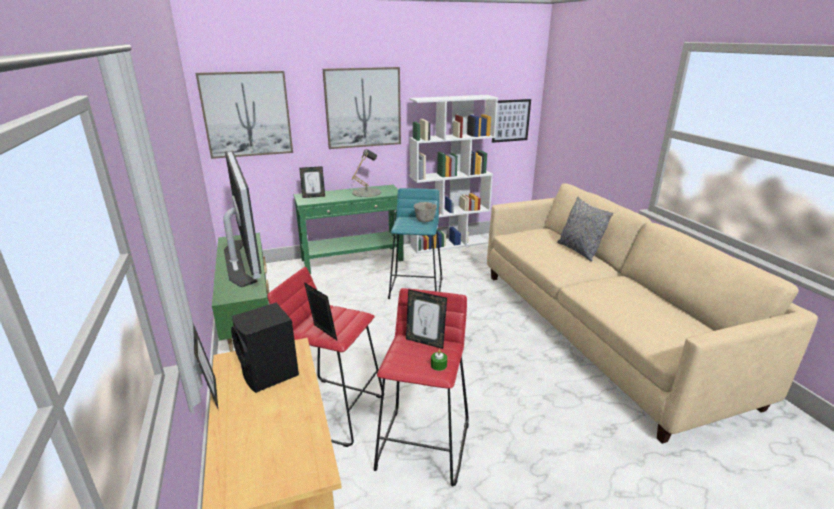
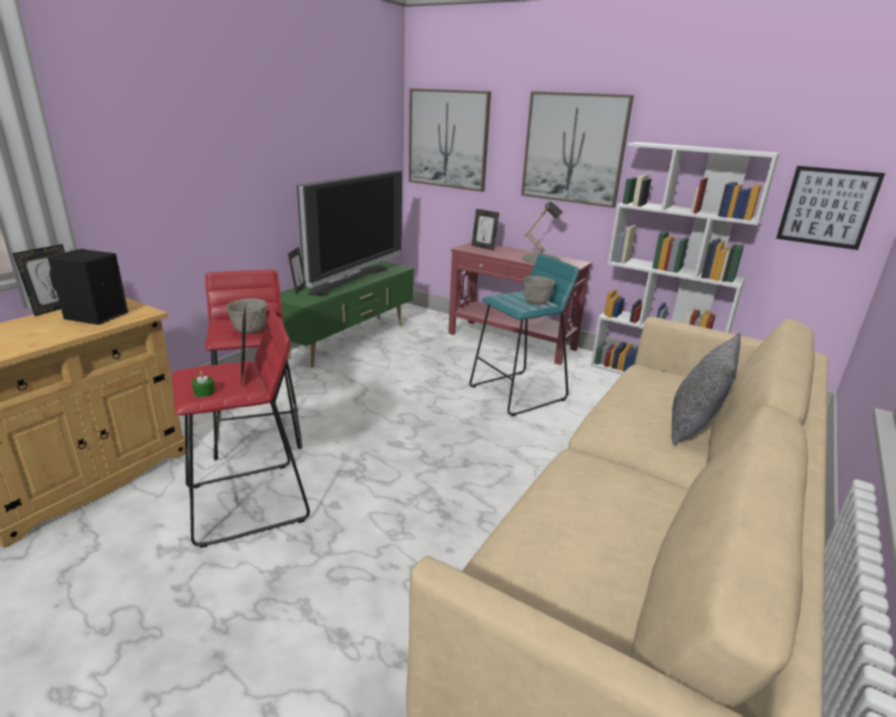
camera: 50 degrees right, 0 degrees up
green console table [293,185,403,274] -> red console table [448,242,592,365]
picture frame [304,282,337,340] -> picture frame moved to [288,247,306,294]
none -> grey bowl [226,298,267,334]

